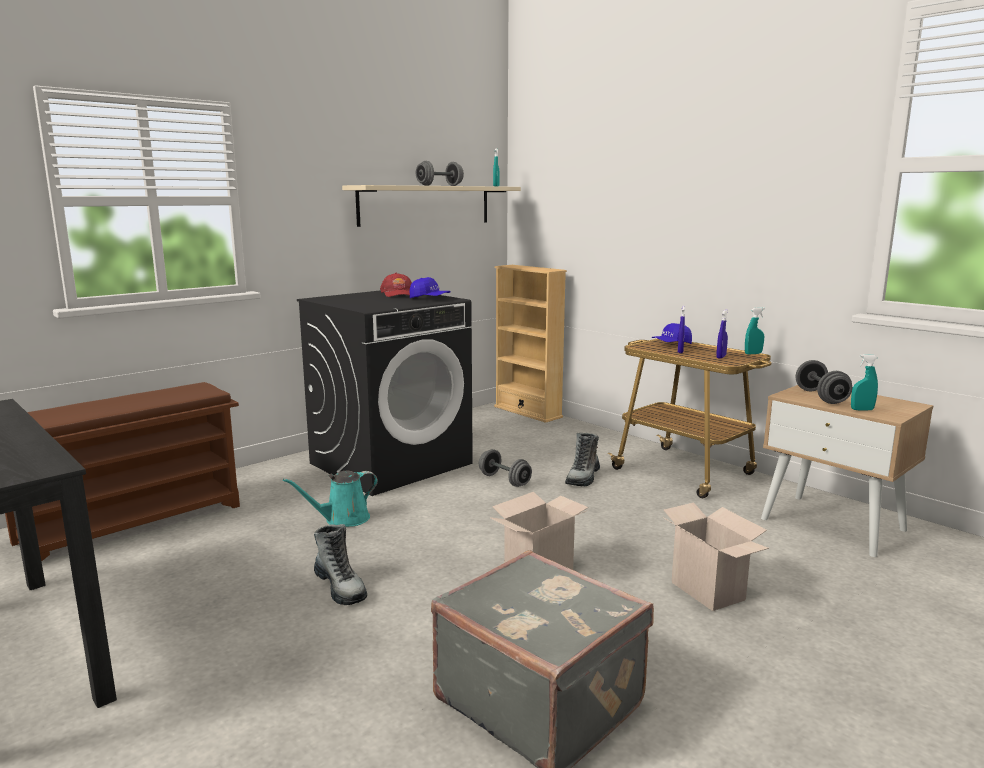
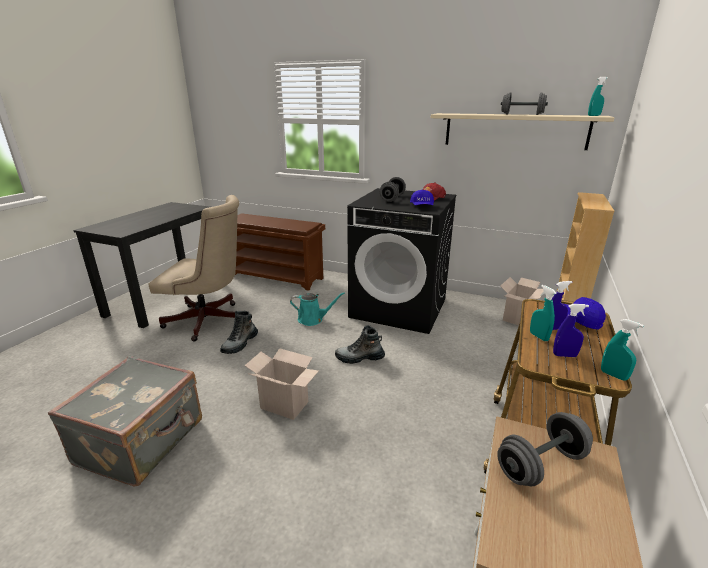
camera: 65 degrees right, 10 degrees up
turquoise watering can [283,471,378,527] -> turquoise watering can turned 150 degrees clockwise [290,292,345,326]
grey dumbbell [479,449,532,487] -> grey dumbbell moved to [380,177,406,202]
boot [565,433,600,487] -> boot moved to [335,325,385,364]
cardboard box [663,502,769,611] -> cardboard box moved to [500,277,544,326]
turquoise spray bottle [851,354,878,411] -> turquoise spray bottle moved to [530,285,557,341]
none -> beige office chair [148,195,239,341]

